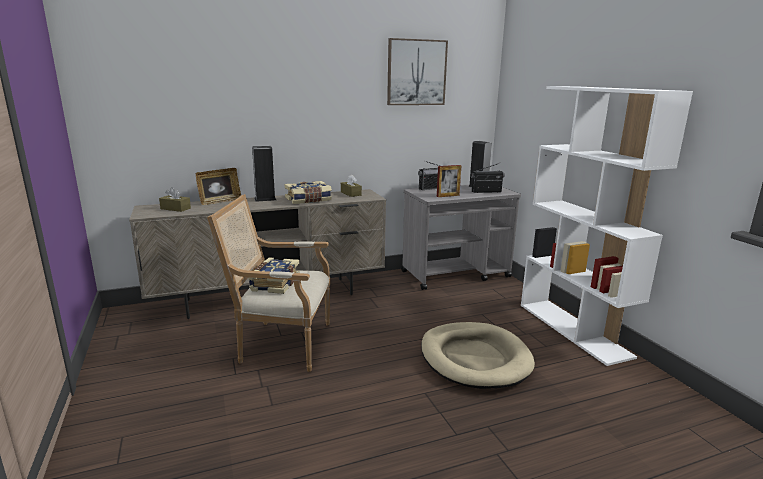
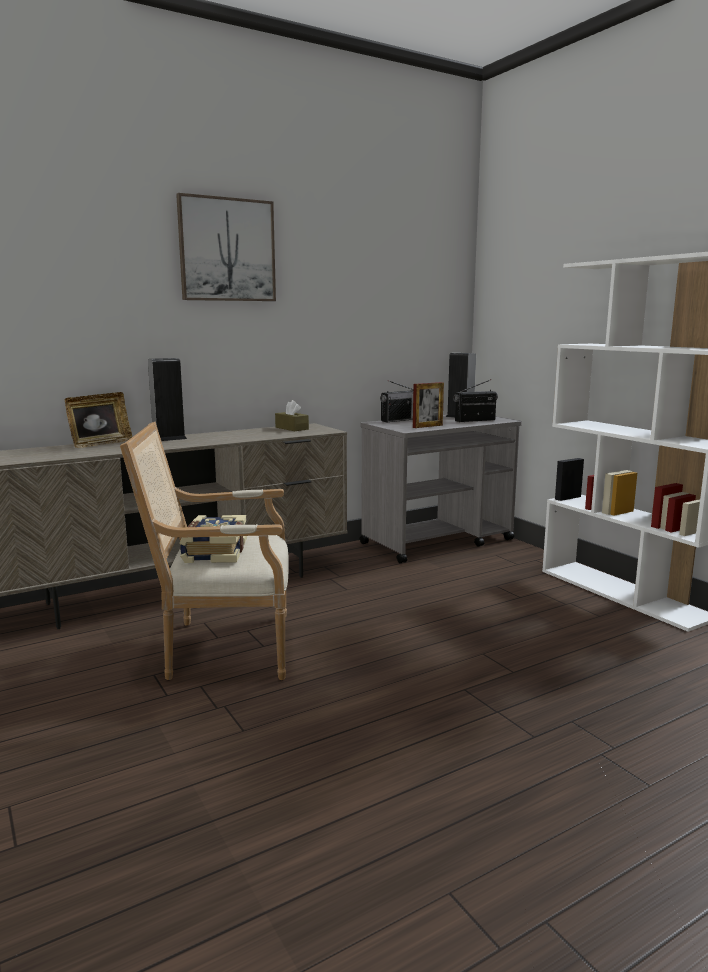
camera: 10 degrees left, 5 degrees down
brown tissue box [159,187,191,212] -> none
book [285,181,332,204] -> none
picture [387,38,448,105] -> picture moved to [176,193,276,301]
beige dog bed [421,322,535,389] -> none

